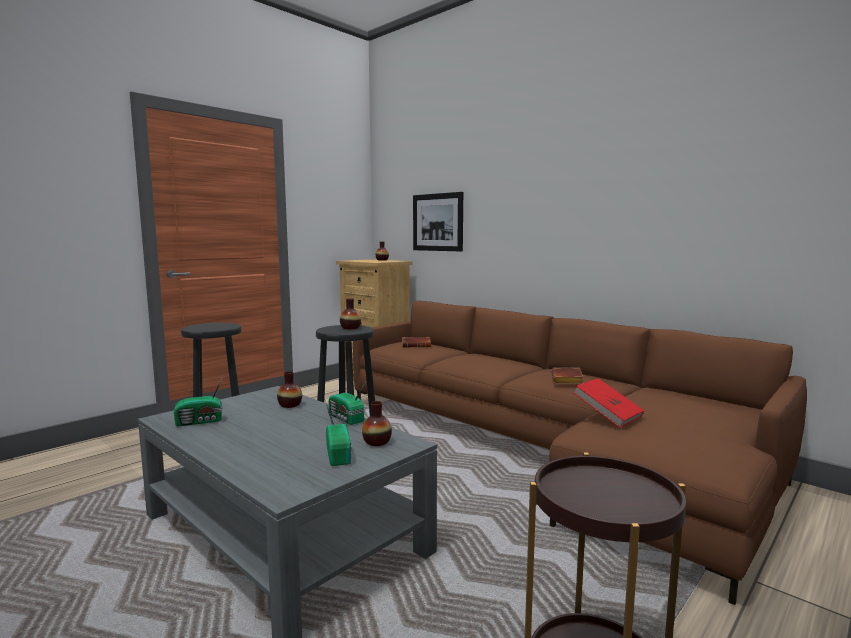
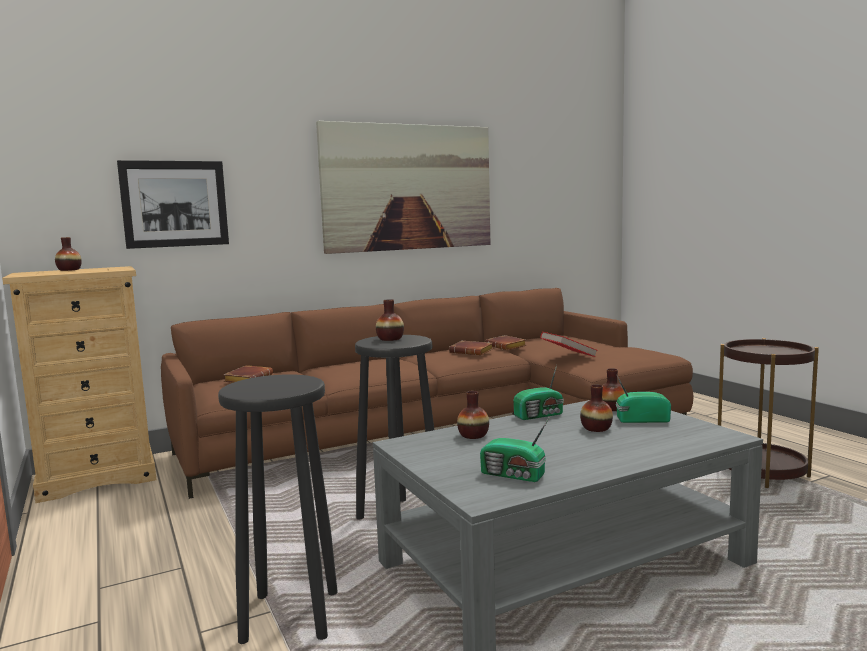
camera: 70 degrees left, 0 degrees up
radio [174,376,223,427] -> radio turned 120 degrees clockwise [480,416,550,482]
none -> picture [316,121,490,254]
none -> brown book [485,335,527,350]
none -> vase [580,384,613,432]

